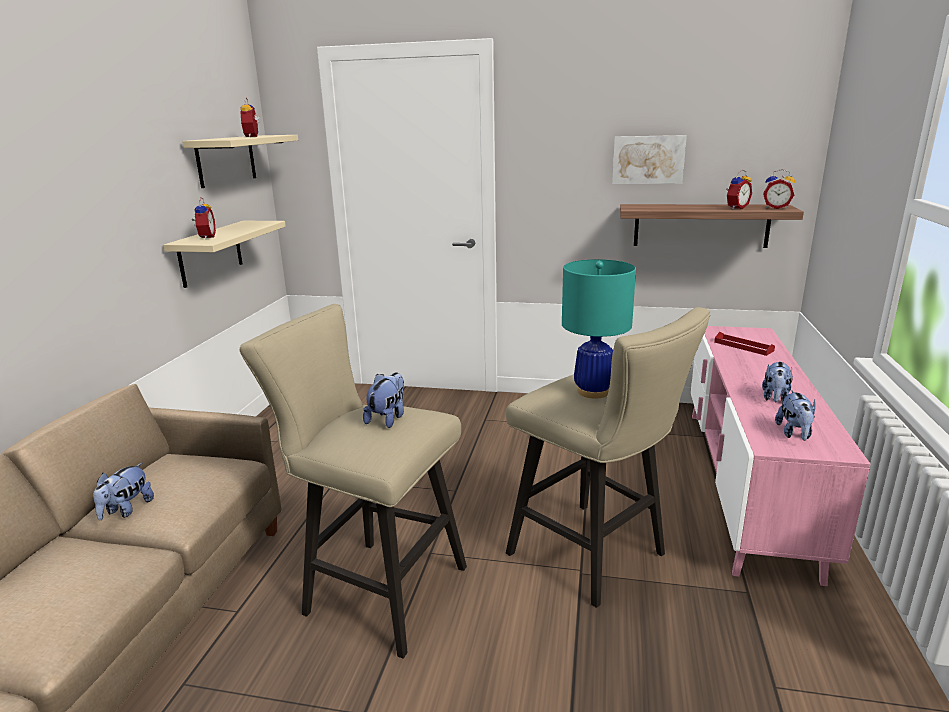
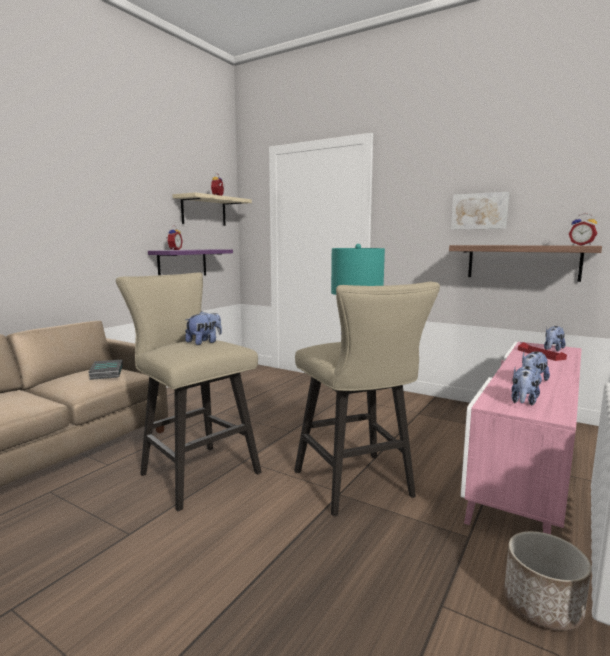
camera: 20 degrees right, 10 degrees down
plush toy [93,463,154,520] -> plush toy moved to [544,326,565,352]
beige shelf [163,221,286,288] -> purple shelf [148,249,233,276]
alarm clock [727,170,752,209] -> none
none -> book [89,359,123,380]
none -> planter [504,531,591,631]

